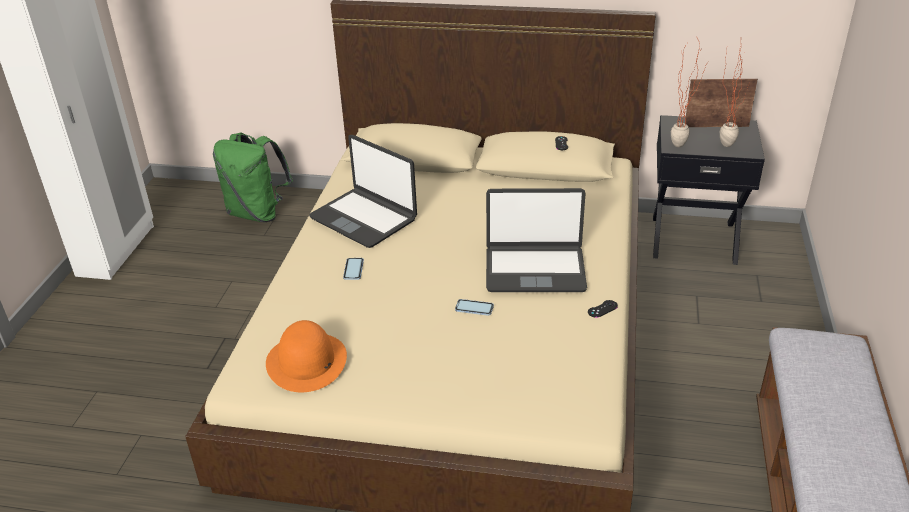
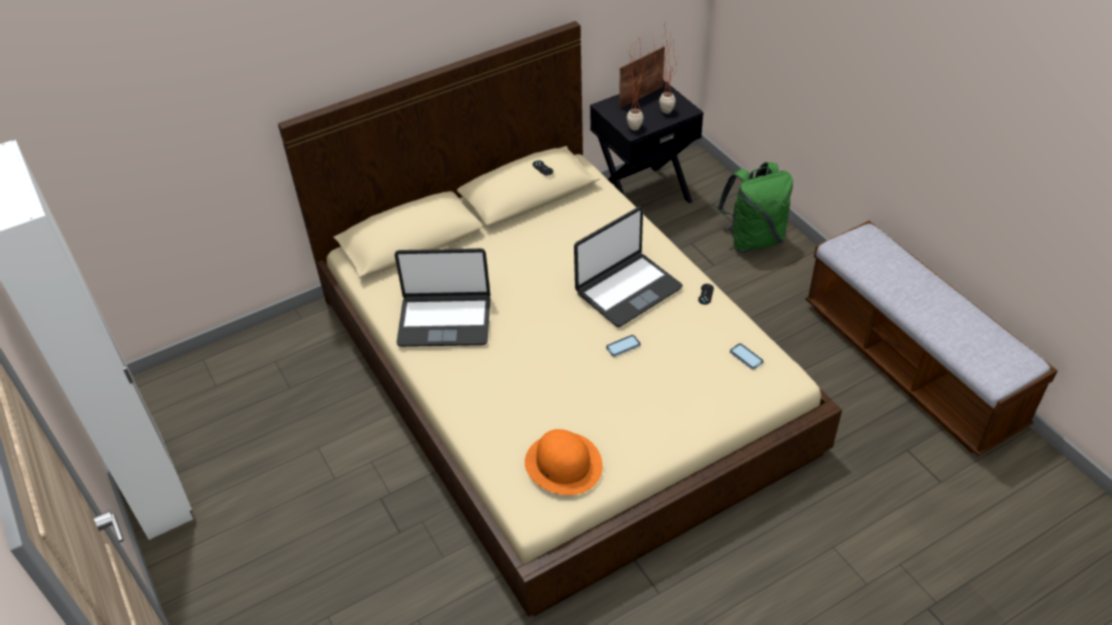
camera: 40 degrees left, 10 degrees up
green backpack [213,132,293,222] -> green backpack moved to [717,162,793,253]
phone [343,258,364,280] -> phone moved to [730,343,764,370]

